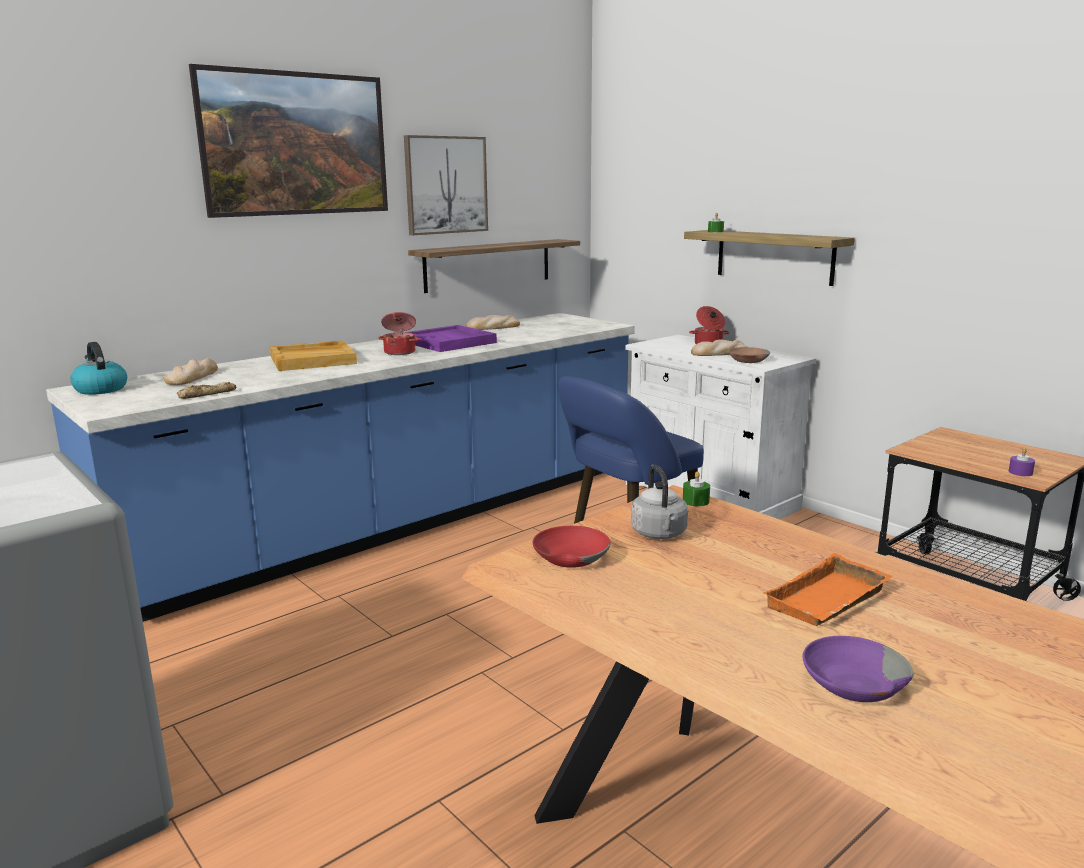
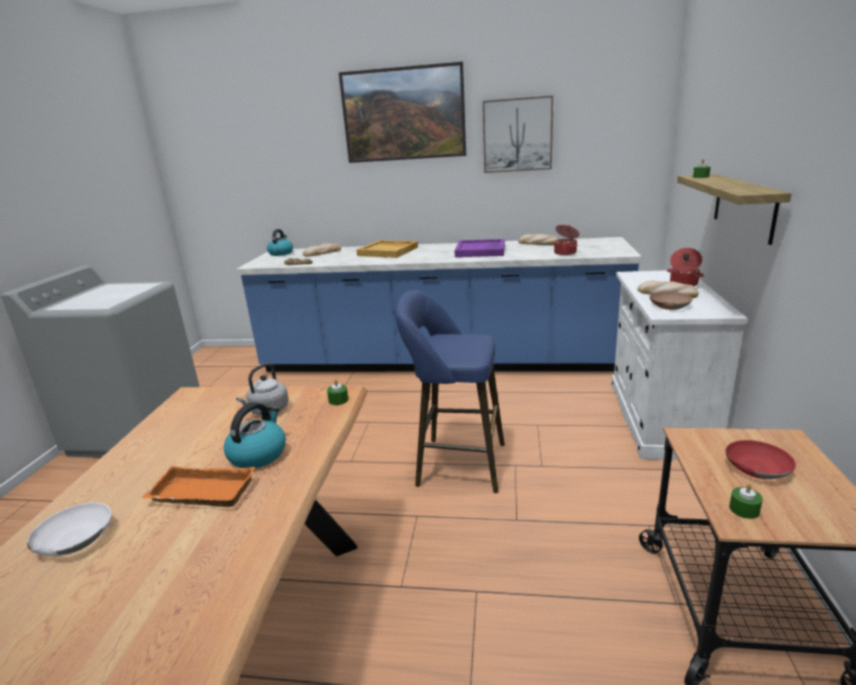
camera: 50 degrees right, 5 degrees up
cooking pot [378,312,420,355] -> cooking pot moved to [554,225,579,255]
shelf [408,239,580,293] -> none
red bowl [533,526,611,568] -> red bowl moved to [725,440,796,479]
purple bowl [802,636,914,702] -> white bowl [27,502,112,556]
purple candle [1009,448,1035,476] -> green candle [729,483,763,519]
none -> kettle [223,402,286,468]

